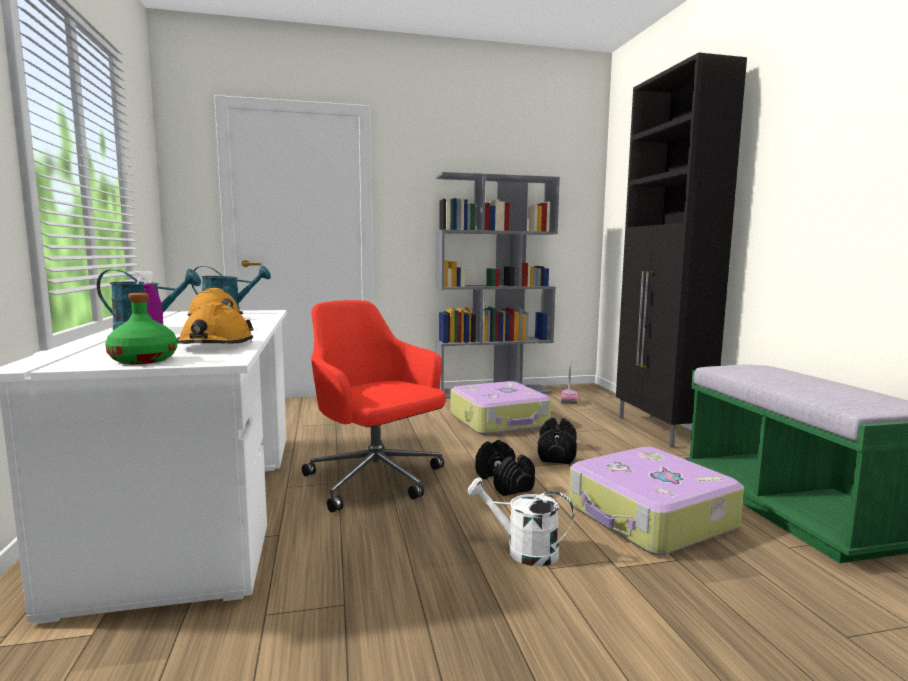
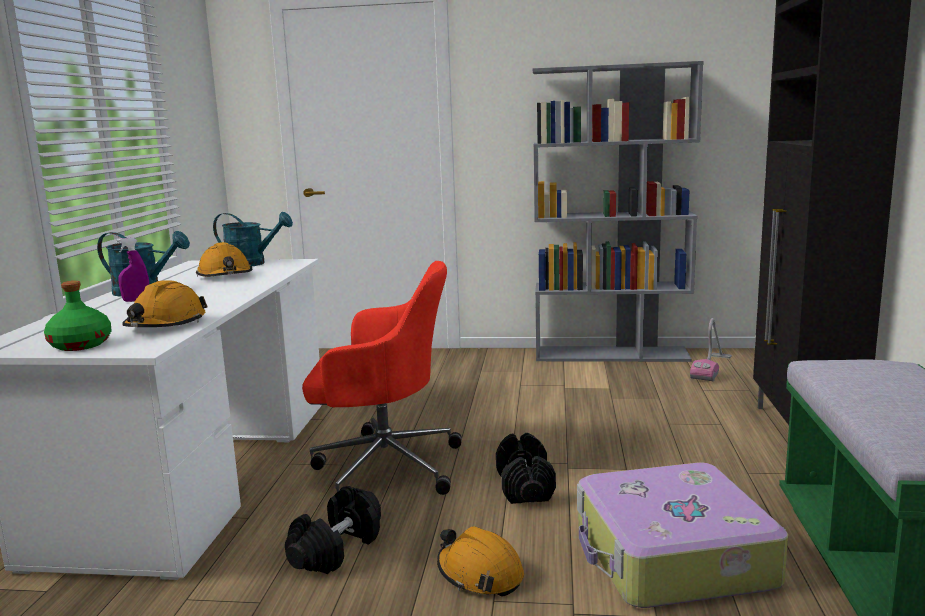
camera: 20 degrees right, 5 degrees up
red office chair [302,300,446,512] -> red office chair turned 120 degrees clockwise [302,261,462,495]
suitcase [450,381,551,435] -> none
white watering can [467,477,574,566] -> orange hard hat [437,526,524,597]
black dumbbell [537,417,577,464] -> black dumbbell moved to [285,486,381,574]

